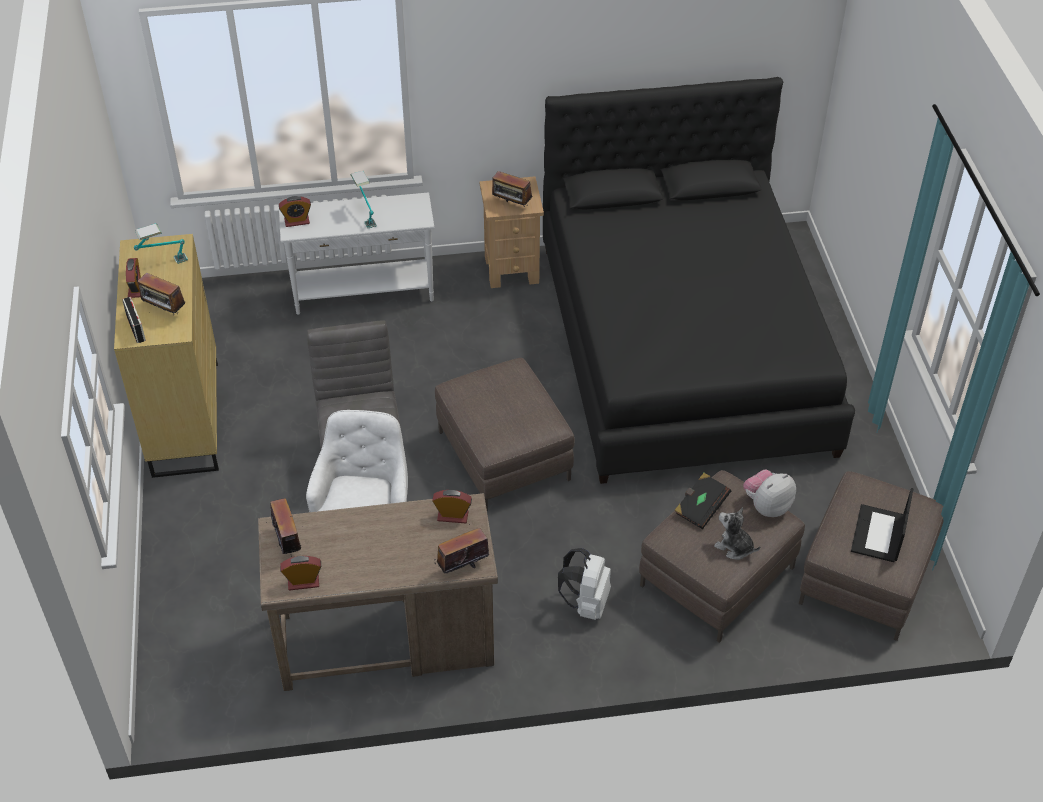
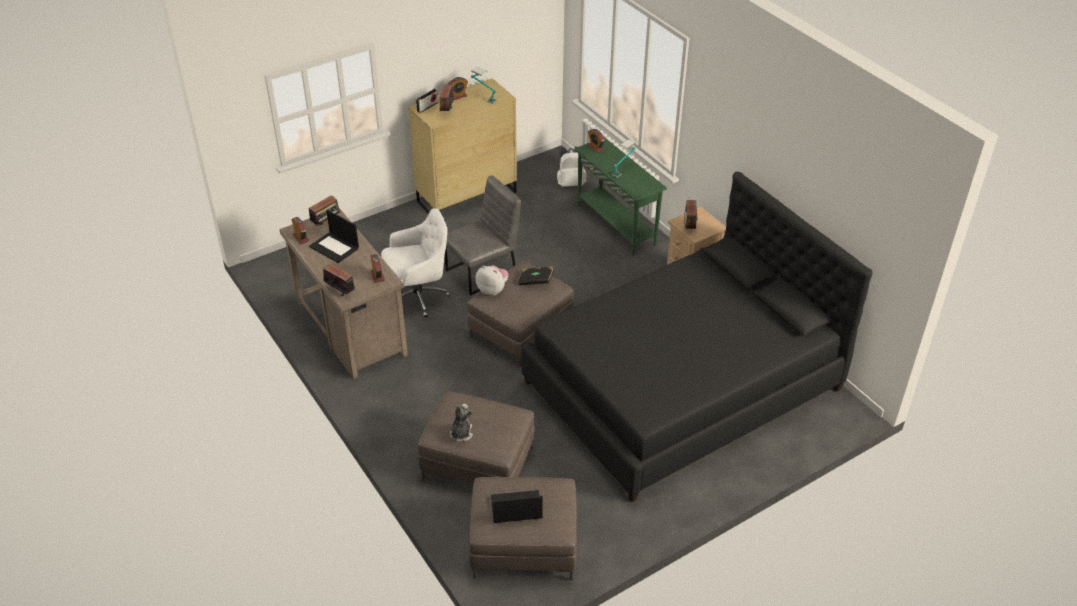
camera: 65 degrees right, 5 degrees down
white console table [279,192,435,315] -> green console table [574,137,667,256]
white backpack [558,548,611,620] -> white backpack moved to [557,146,586,187]
black book [674,473,731,529] -> black book moved to [518,266,554,285]
plush toy [743,469,796,517] -> plush toy moved to [476,265,509,296]
none -> laptop [309,210,359,263]

